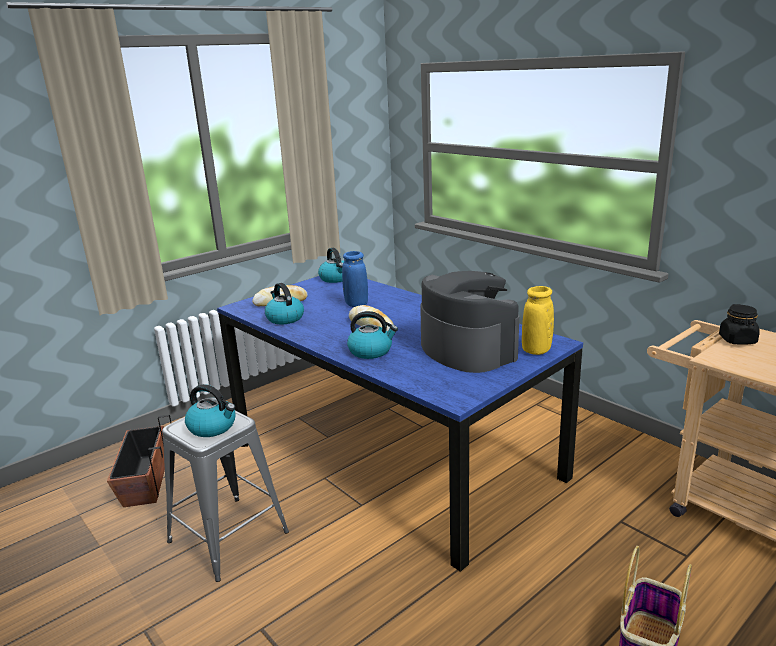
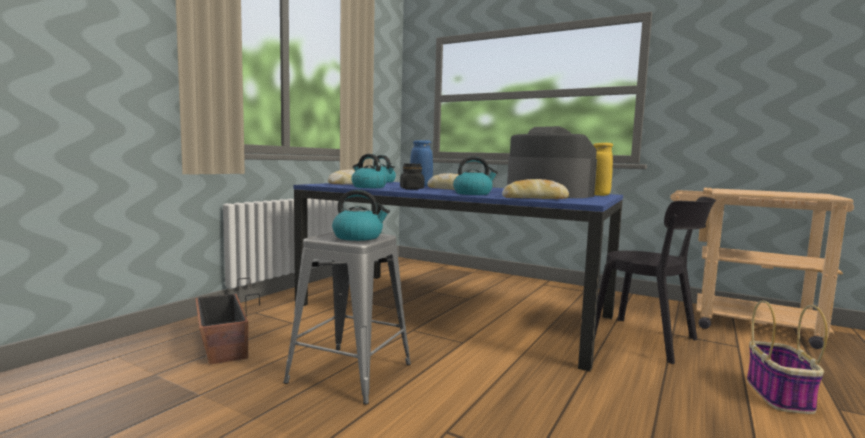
camera: 20 degrees left, 15 degrees down
black jar [719,304,760,345] -> black jar moved to [400,163,424,190]
none -> bread [502,179,569,199]
none -> black chair [595,197,716,364]

